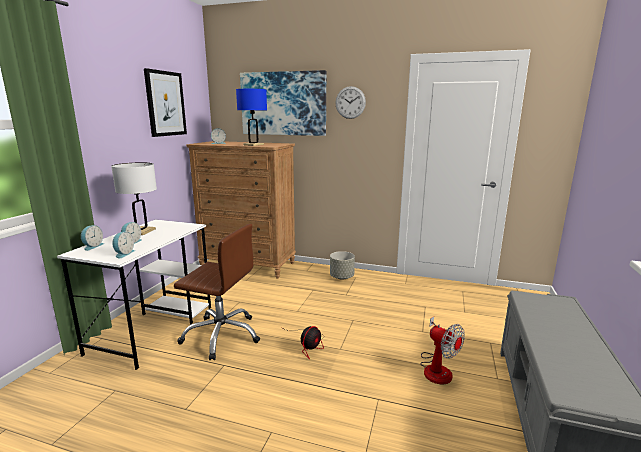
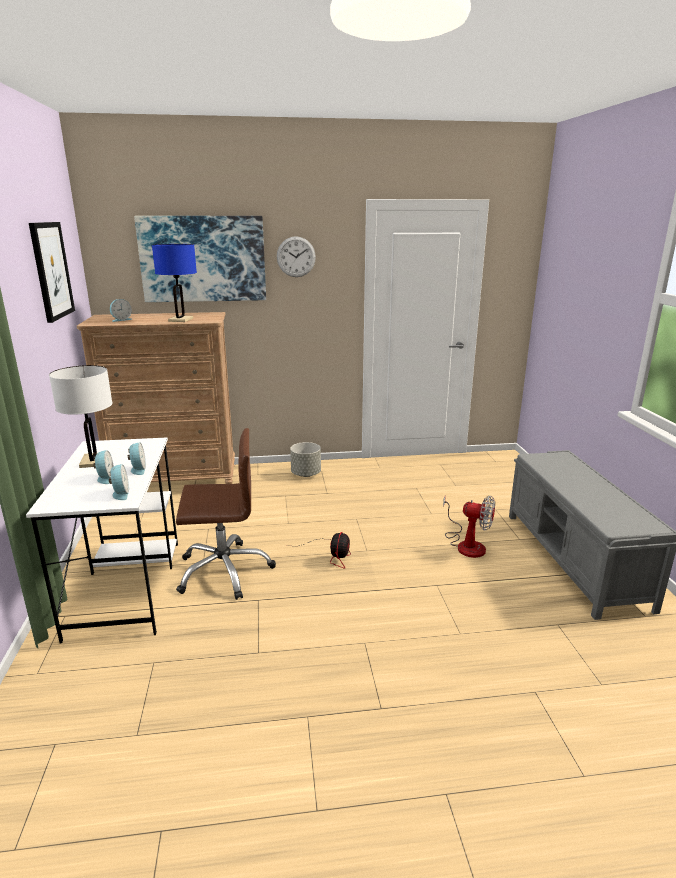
camera: 25 degrees left, 5 degrees up
alarm clock [81,225,104,251] -> alarm clock moved to [128,442,146,475]

